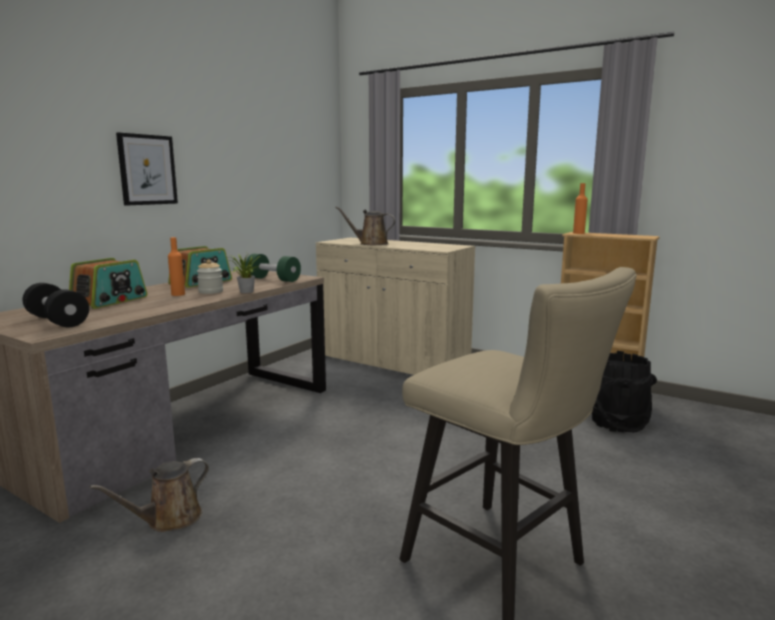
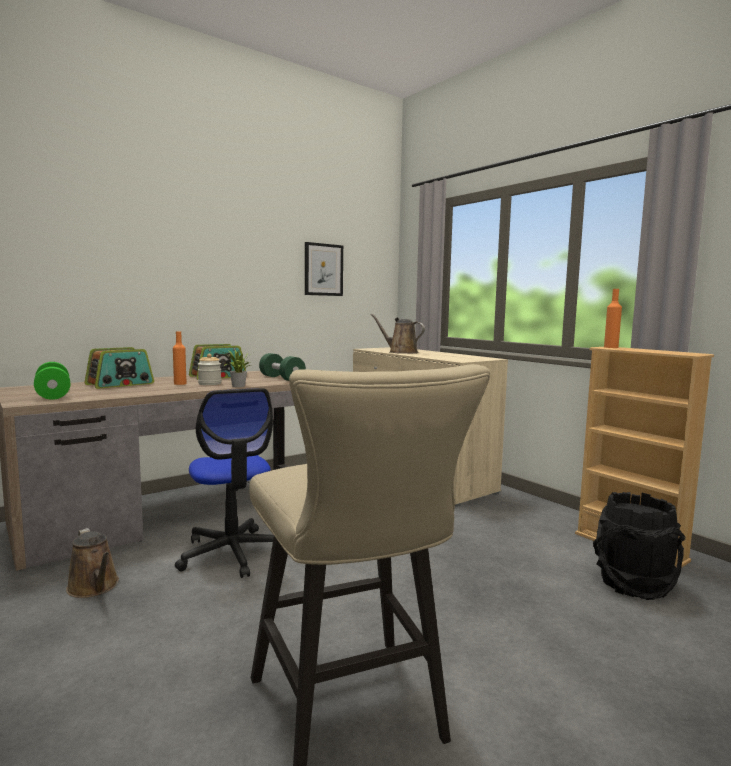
camera: 20 degrees right, 5 degrees down
black dumbbell [22,283,89,327] -> green dumbbell [34,362,70,400]
brown watering can [90,458,209,532] -> brown watering can turned 105 degrees counterclockwise [66,528,119,598]
picture [116,132,178,206] -> picture moved to [305,242,343,296]
none -> office chair [175,388,274,578]

